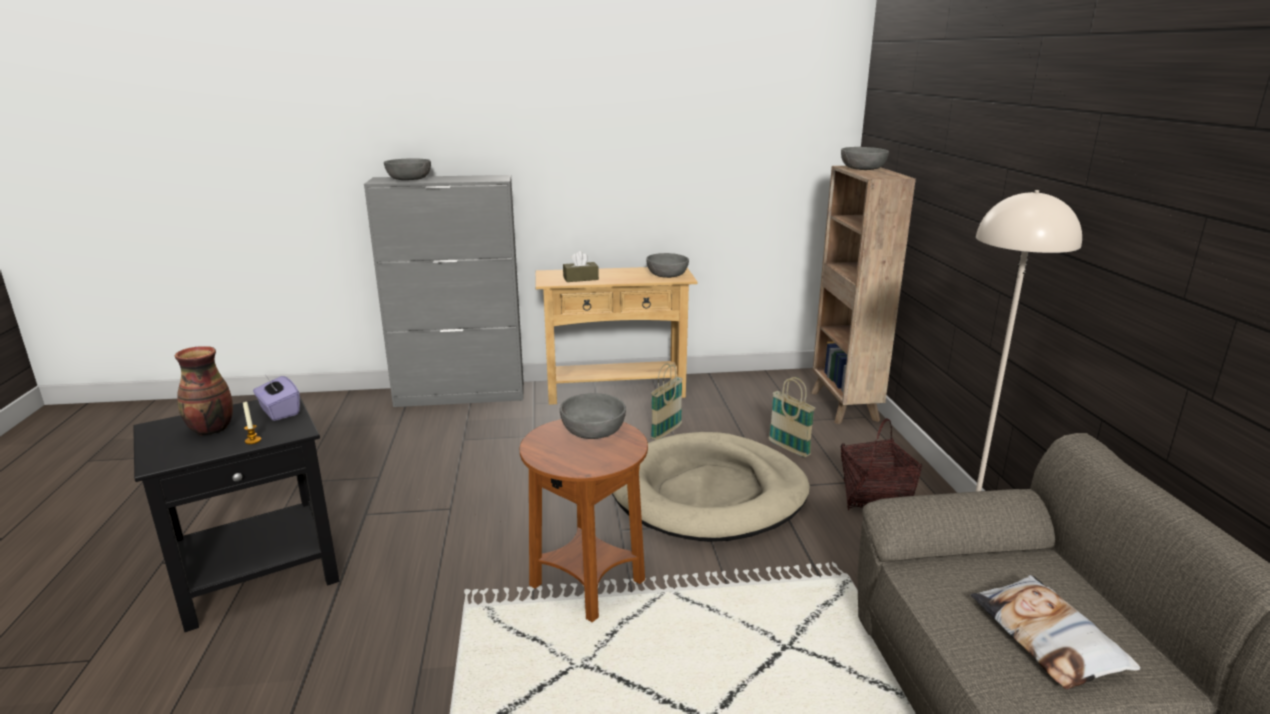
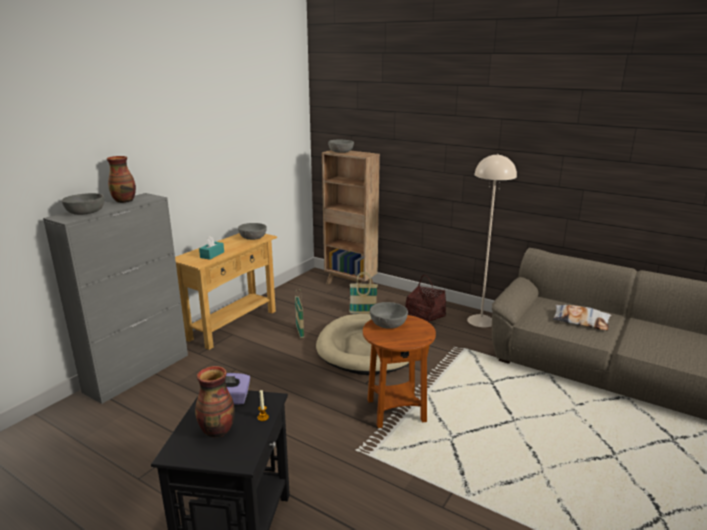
camera: 50 degrees left, 0 degrees up
brown tissue box [563,251,599,282] -> turquoise tissue box [199,236,224,260]
none -> vase [107,156,136,203]

